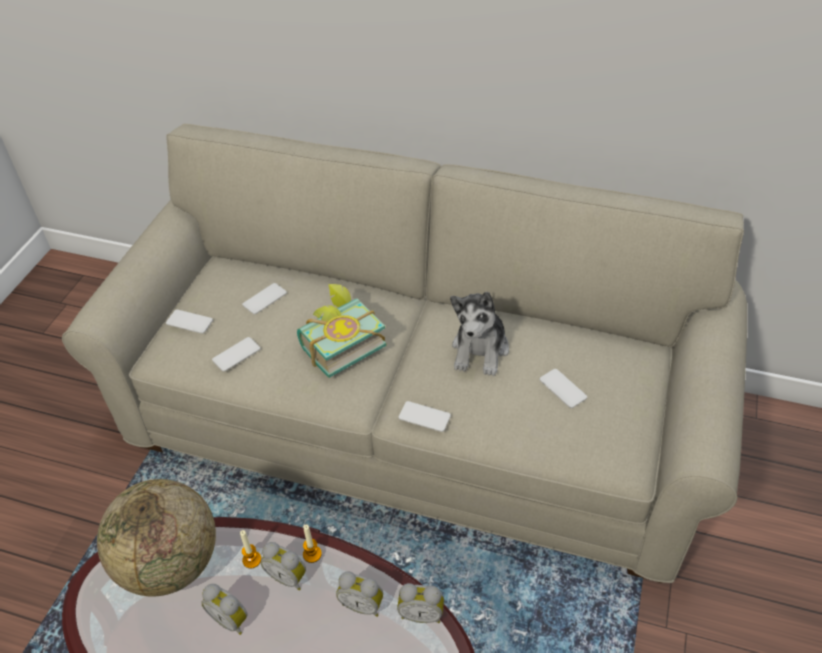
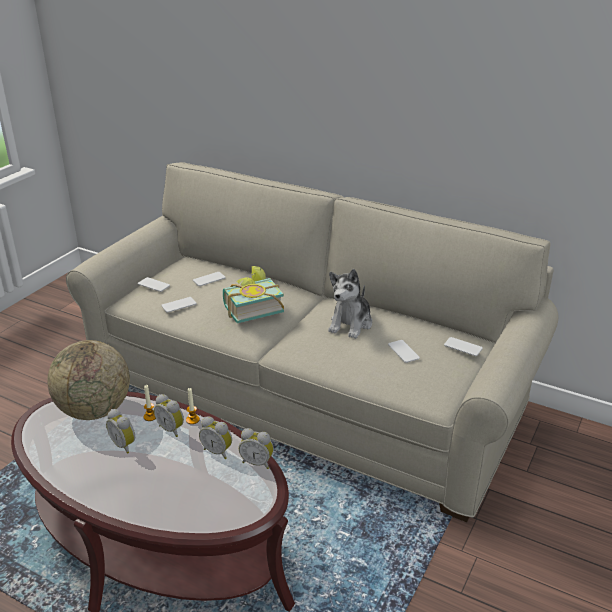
camera: 10 degrees right, 15 degrees down
phone [398,401,451,432] -> phone moved to [444,337,483,356]

